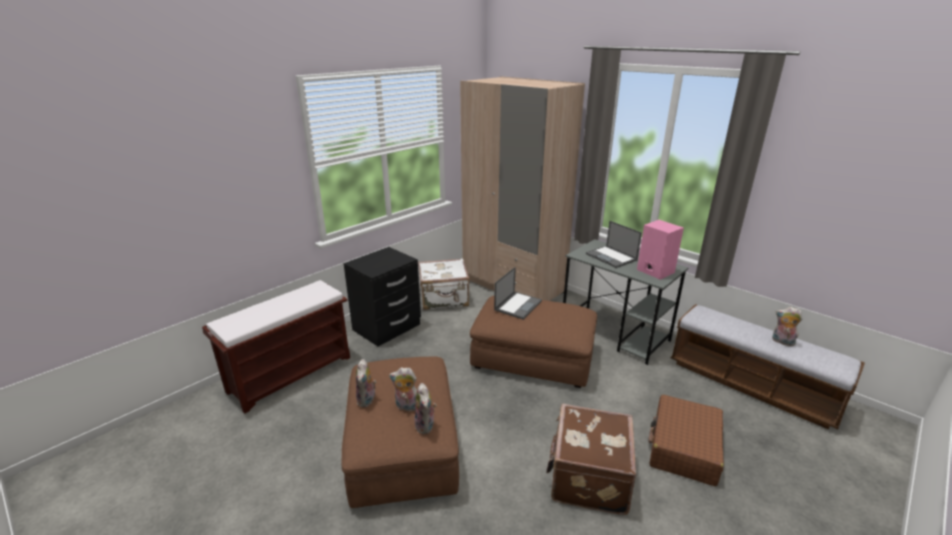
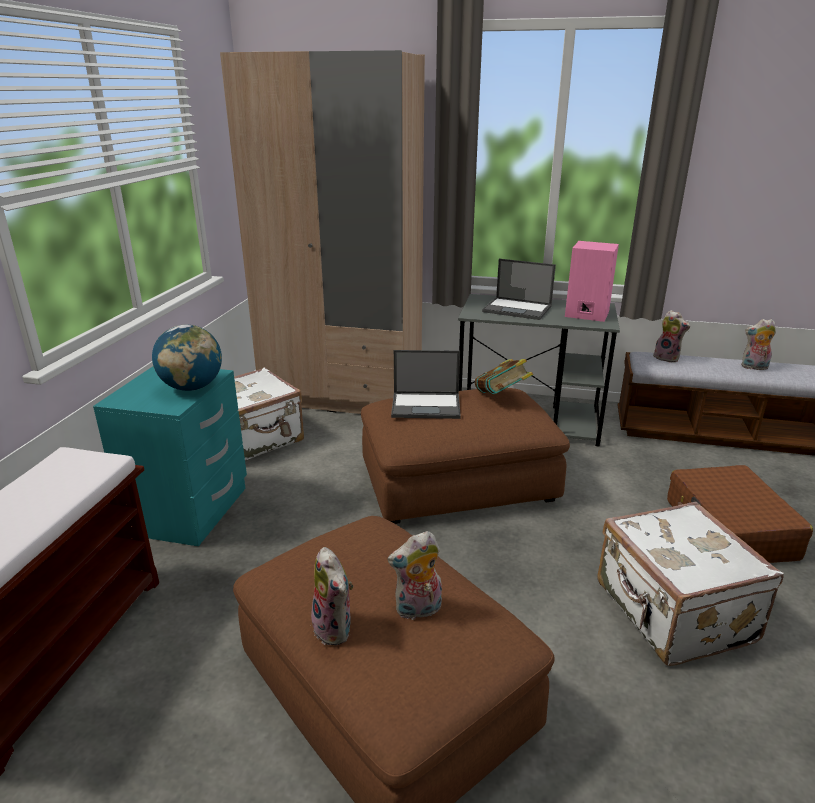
camera: 30 degrees left, 0 degrees up
black nightstand [344,247,421,346] -> turquoise nightstand [93,366,247,546]
plush toy [414,383,437,434] -> plush toy moved to [653,310,690,363]
laptop [494,267,542,320] -> laptop turned 90 degrees clockwise [391,350,461,419]
brown suitcase [546,404,636,515] -> white suitcase [597,502,784,666]
none -> globe [152,324,222,391]
none -> book [475,359,533,394]

